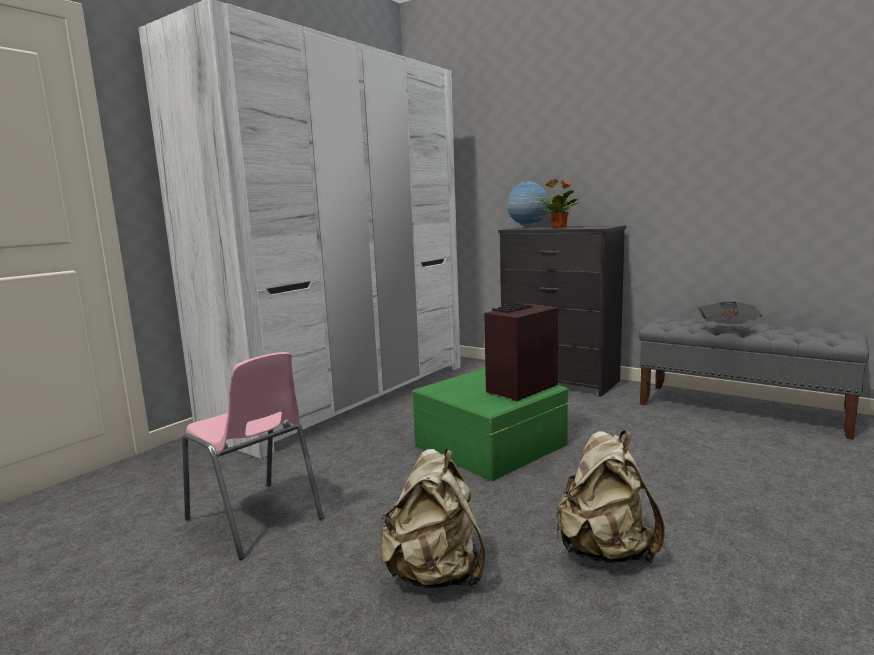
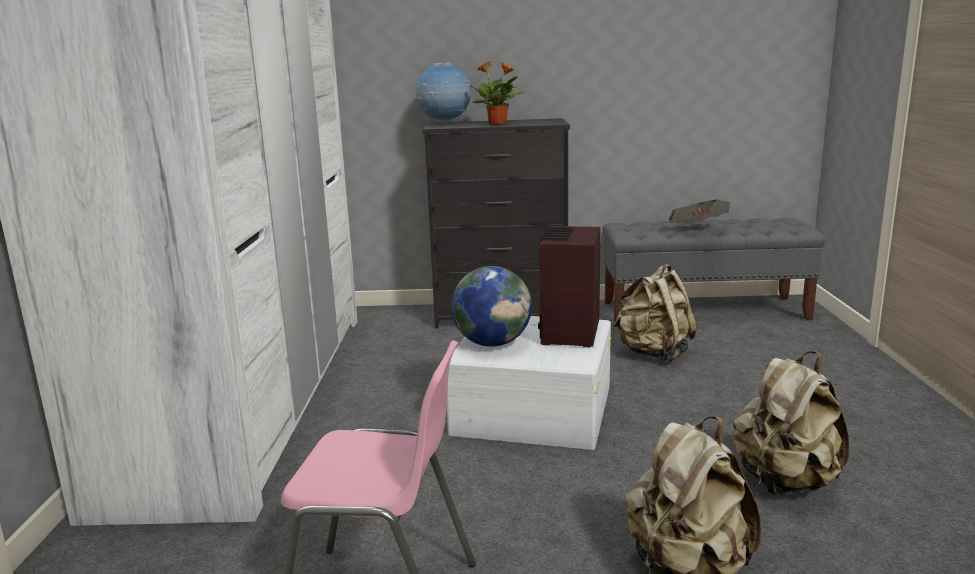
camera: 35 degrees left, 5 degrees up
green storage box [413,368,568,481] -> white storage box [447,316,611,450]
none -> globe [451,266,532,347]
none -> beige backpack [613,264,698,363]

